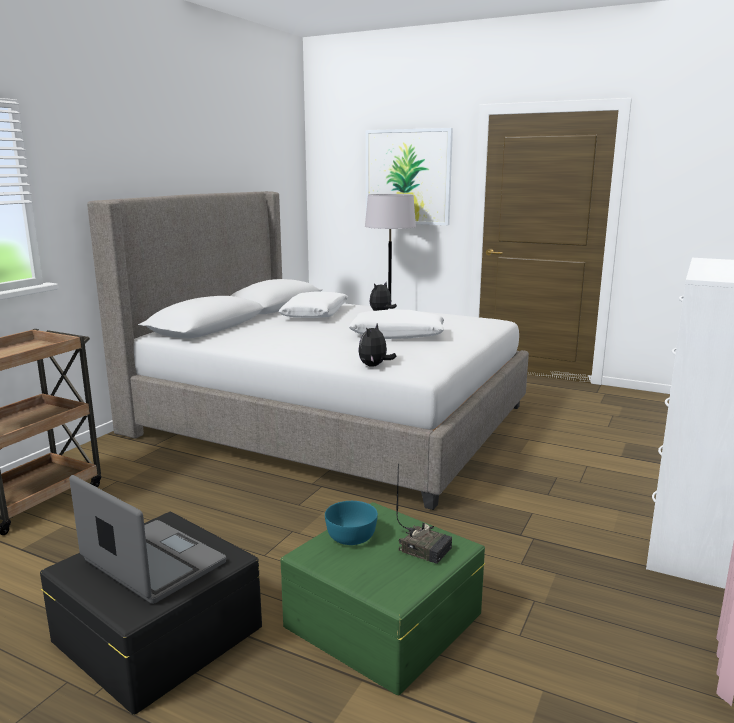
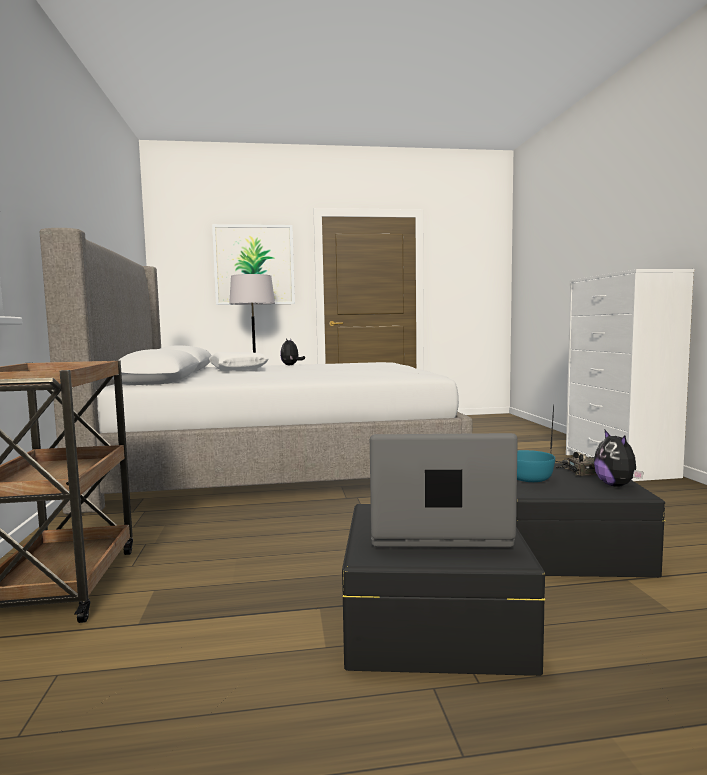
camera: 35 degrees left, 10 degrees down
green storage box [280,502,485,695] -> black storage box [516,463,666,577]
white pillow [349,310,444,339] -> none
plush toy [358,324,397,367] -> plush toy moved to [594,429,644,487]

